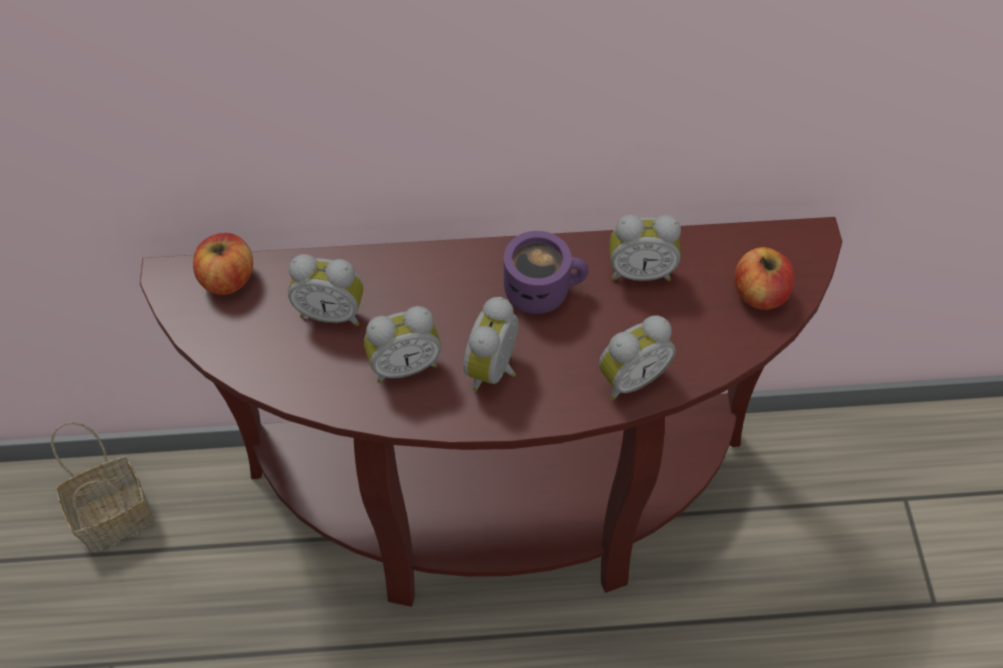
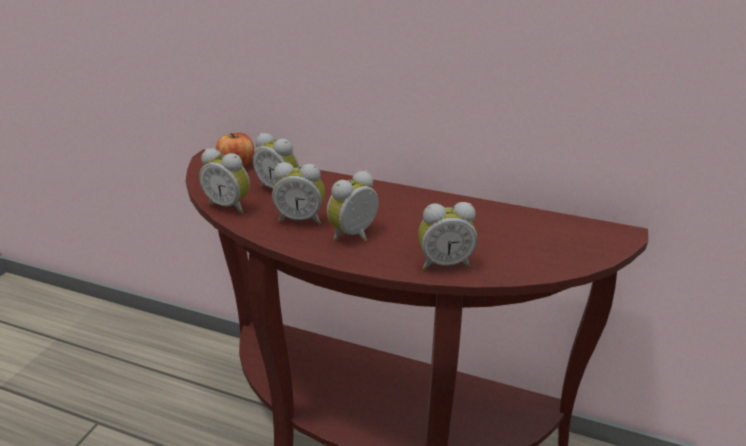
camera: 25 degrees right, 25 degrees down
basket [51,422,154,551] -> none
purple mug [504,231,588,314] -> none
alarm clock [609,215,681,281] -> alarm clock moved to [199,149,250,214]
apple [734,247,795,310] -> none

